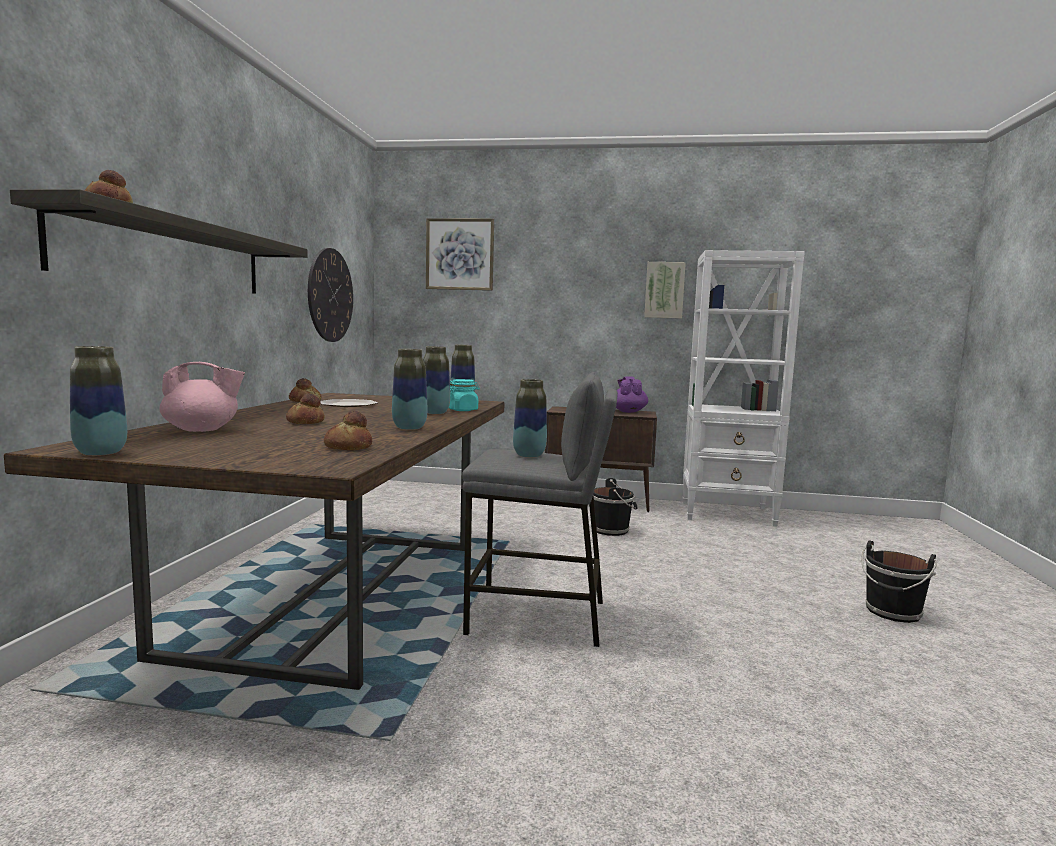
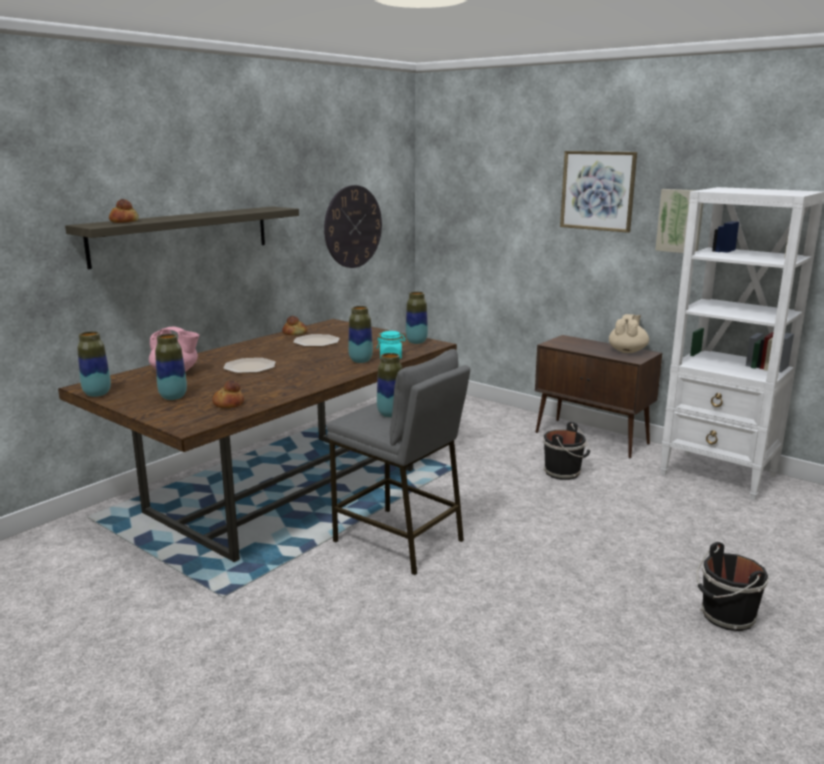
camera: 30 degrees right, 10 degrees up
bread [286,393,325,424] -> plate [223,358,275,373]
vase [392,349,427,430] -> vase moved to [155,334,187,400]
picture [426,218,494,291] -> picture moved to [560,151,637,233]
purple teapot [616,376,648,413] -> beige teapot [609,314,649,353]

